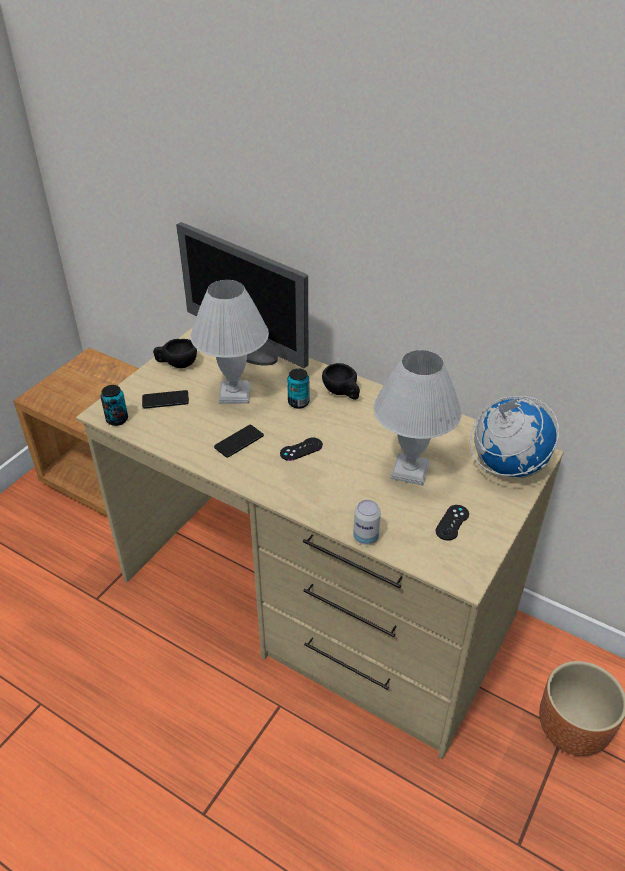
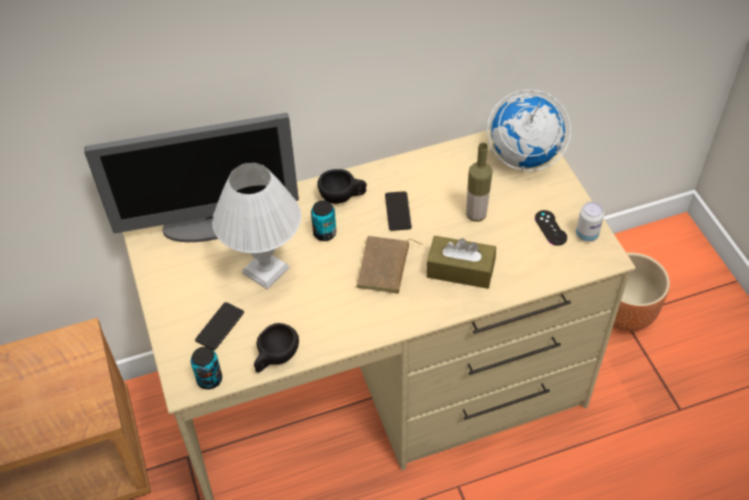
camera: 50 degrees left, 10 degrees up
black cup [153,339,197,368] -> black cup moved to [254,323,299,372]
phone [214,425,264,458] -> phone moved to [385,191,412,231]
black game controller [280,438,323,461] -> brown book [356,236,422,294]
can [353,500,381,545] -> can moved to [576,202,604,242]
white table lamp [373,350,462,486] -> bottle [466,143,493,222]
none -> brown tissue box [427,236,496,289]

